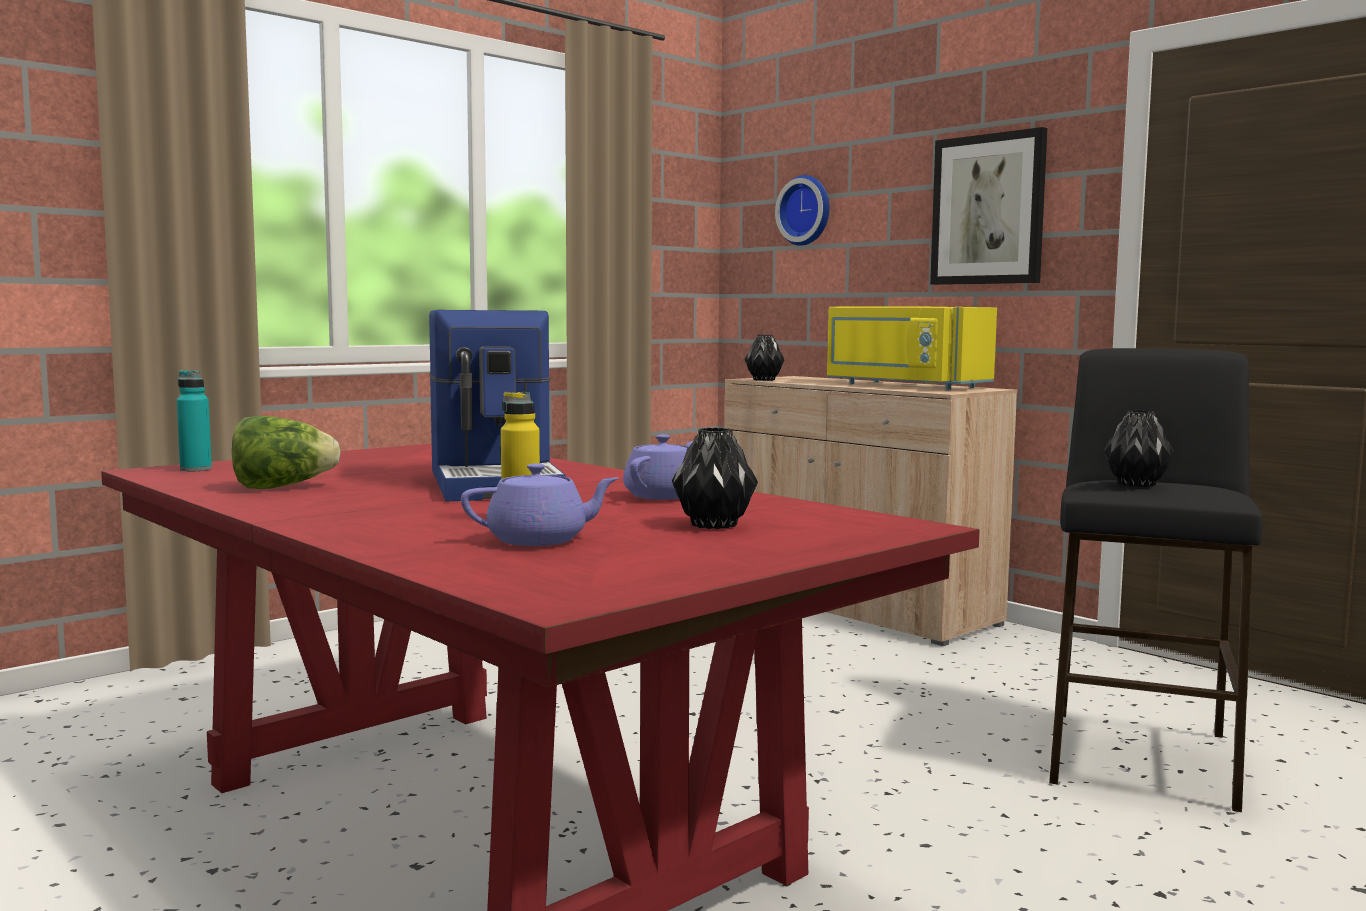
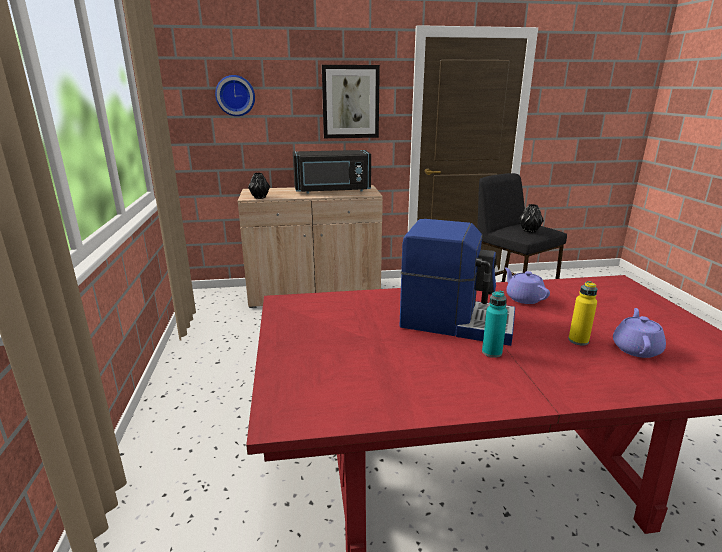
camera: 55 degrees left, 15 degrees up
turquoise bottle [177,370,212,471] -> turquoise bottle moved to [482,290,508,358]
lettuce [232,416,341,489] -> none
black vase [672,428,758,529] -> none
yellow microwave [827,306,997,390] -> black microwave [293,150,371,194]

